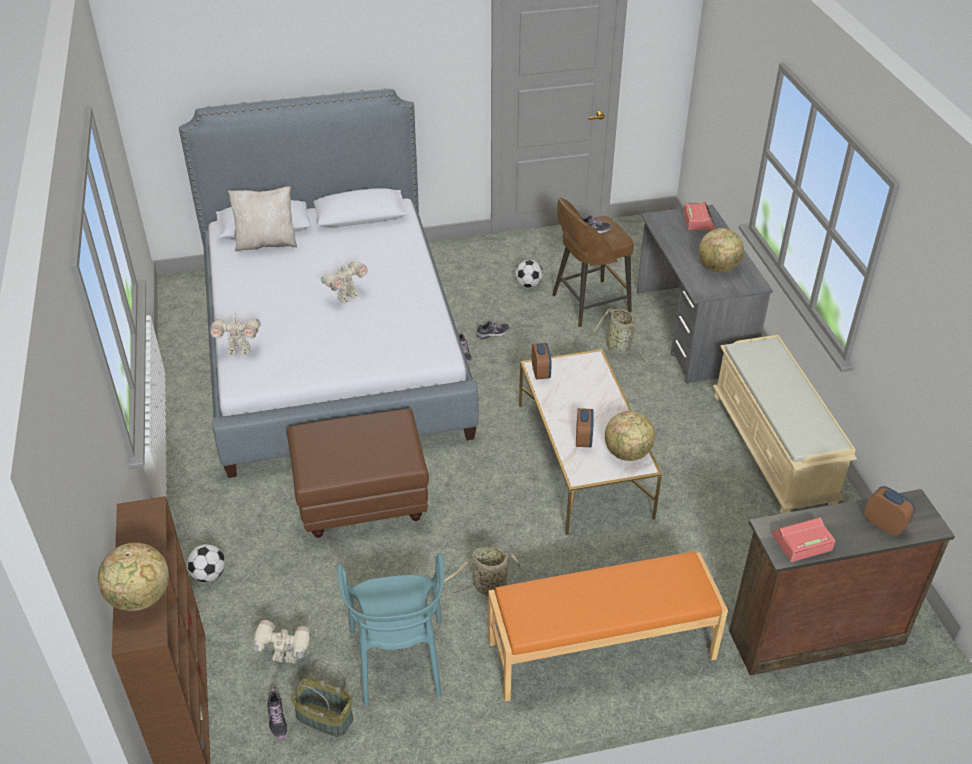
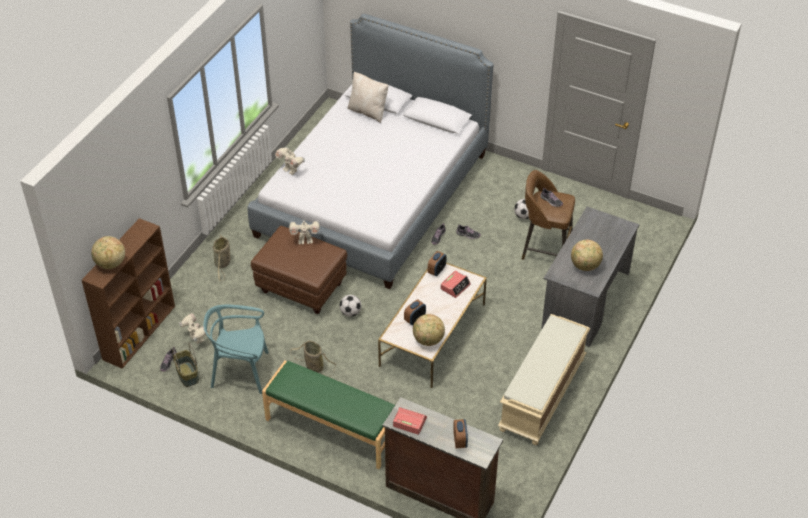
camera: 40 degrees right, 5 degrees up
football [187,544,225,582] -> football moved to [339,295,361,317]
toy robot [321,262,368,304] -> toy robot moved to [289,220,320,245]
turquoise chair [337,553,444,706] -> turquoise chair turned 60 degrees clockwise [203,305,269,394]
orange bench [488,551,728,702] -> green bench [262,361,395,469]
basket [591,309,650,363] -> basket moved to [212,235,230,281]
alarm clock [683,201,715,230] -> alarm clock moved to [441,271,471,298]

